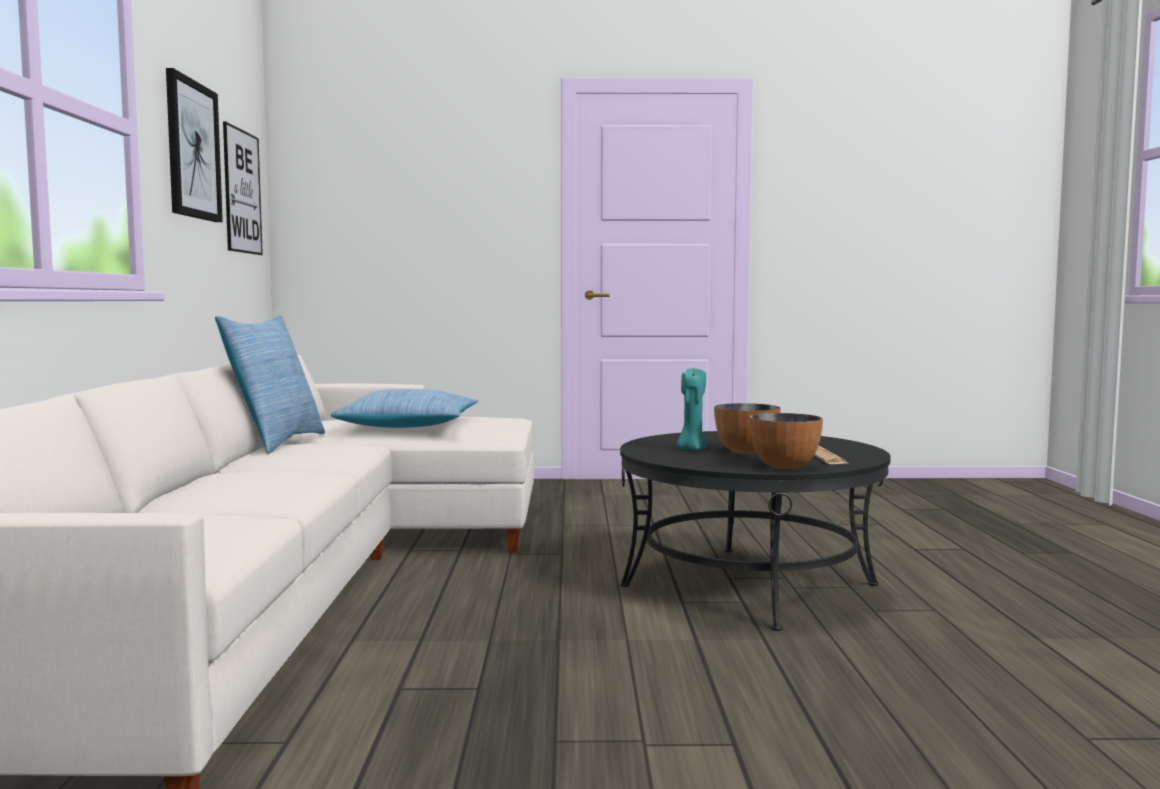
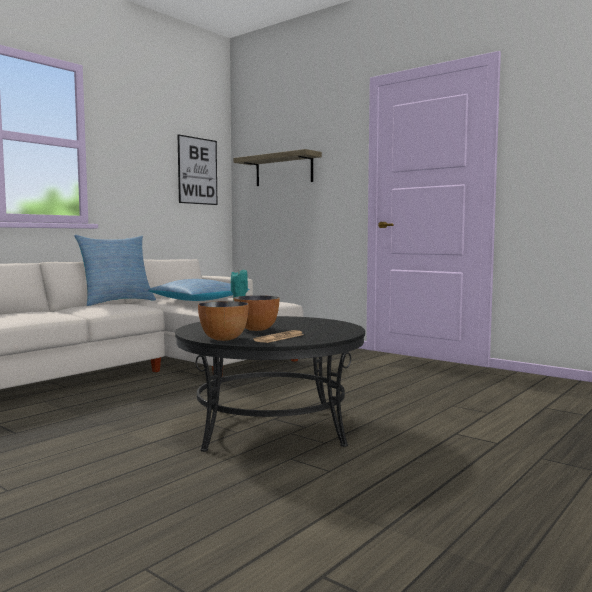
camera: 40 degrees right, 0 degrees up
picture [166,68,223,222] -> none
none -> shelf [233,149,322,186]

